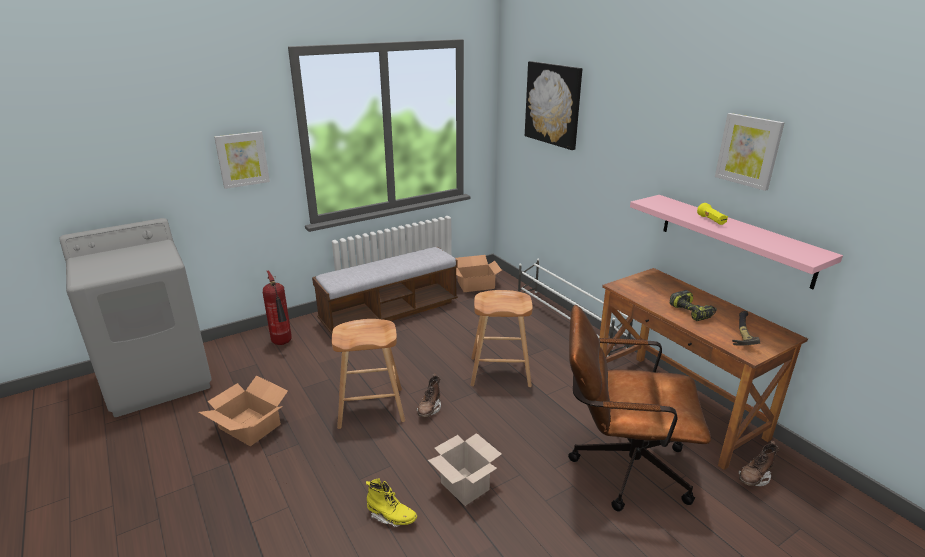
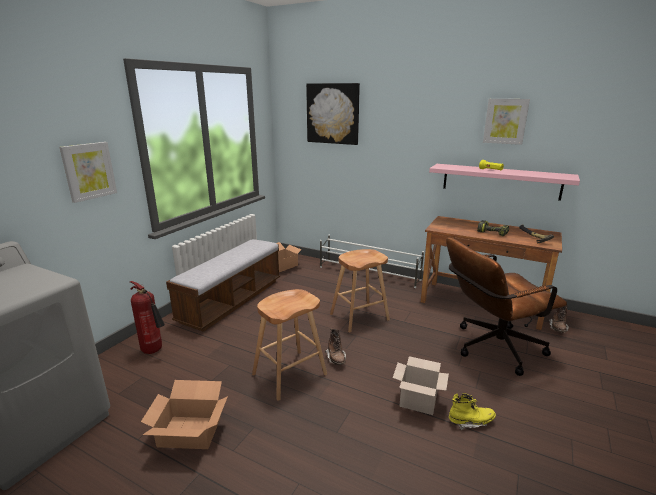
camera: 30 degrees left, 5 degrees down
yellow boot [366,479,417,527] -> yellow boot moved to [449,393,496,430]

